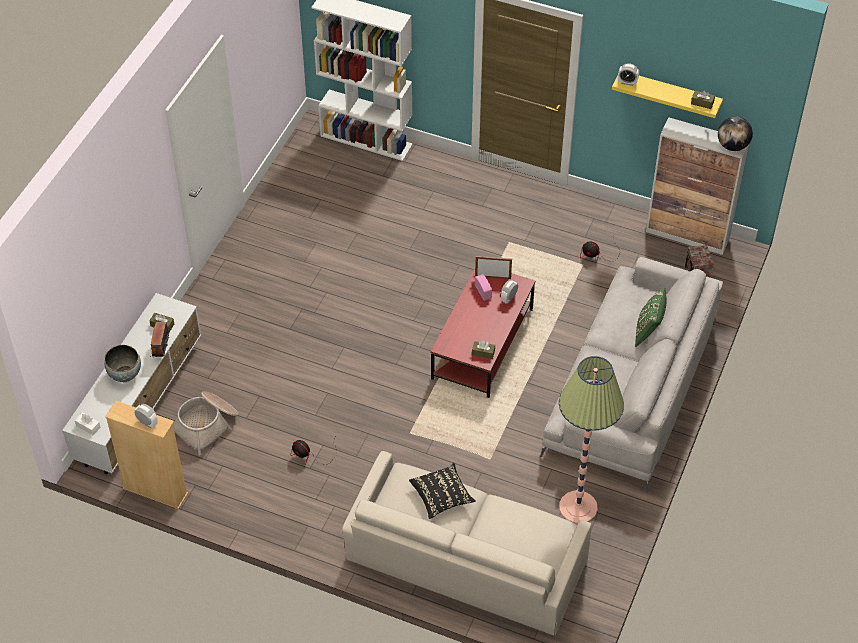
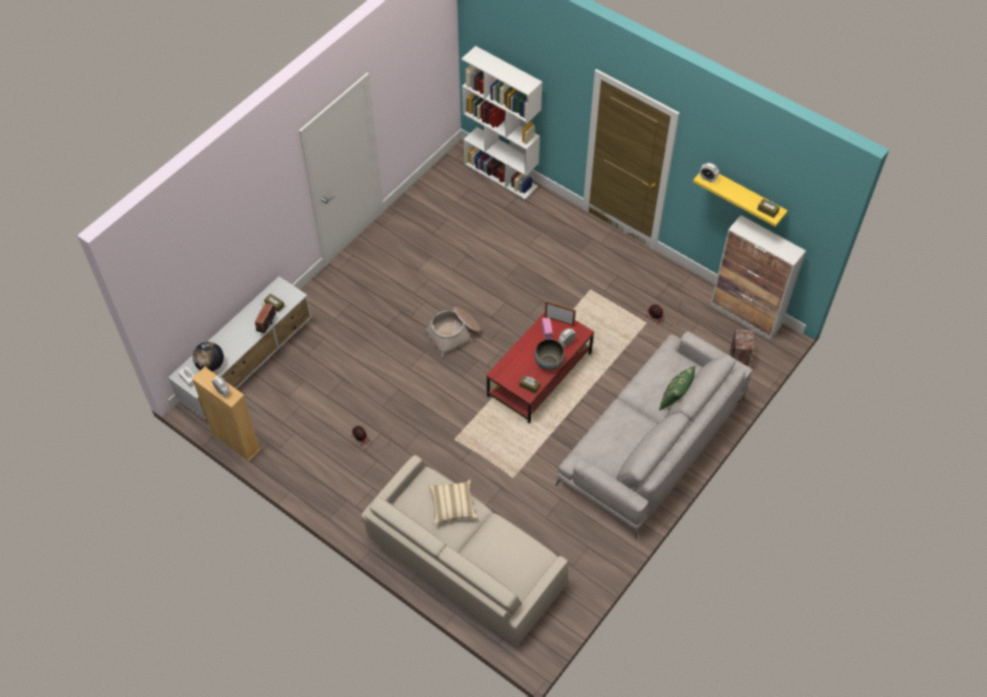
camera: 15 degrees right, 5 degrees up
bowl [104,345,141,382] -> bowl moved to [535,339,565,370]
basket [173,391,239,456] -> basket moved to [424,307,480,357]
black pillow [409,463,476,519] -> beige pillow [429,480,478,524]
floor lamp [559,356,624,524] -> none
globe [718,117,753,151] -> globe moved to [193,342,224,372]

